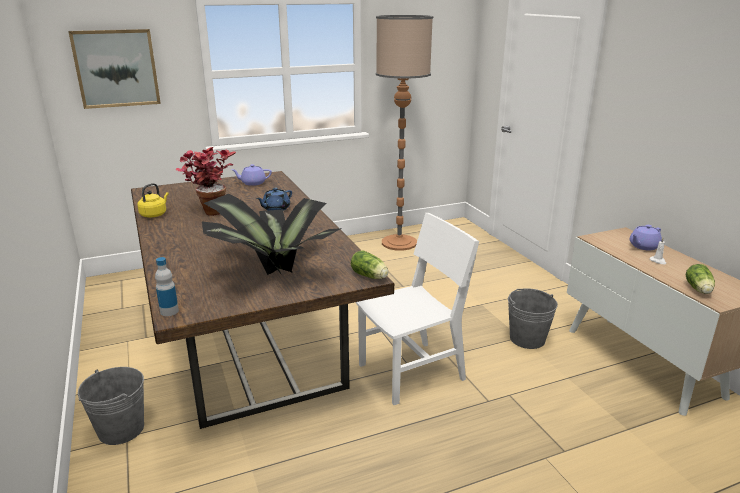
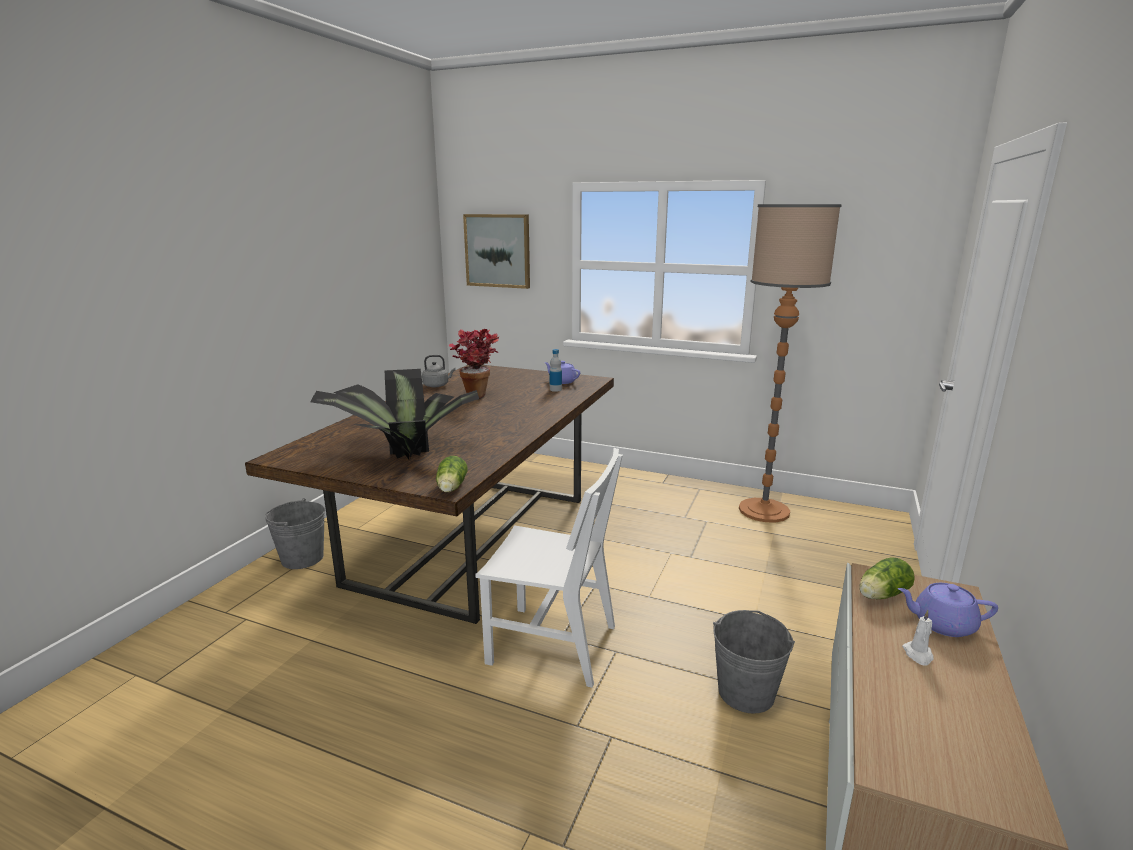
camera: 45 degrees right, 5 degrees down
yellow kettle [137,183,169,217] -> grey kettle [422,355,456,387]
bottle [155,257,179,316] -> bottle moved to [549,349,562,392]
blue teapot [256,188,292,211] -> none
lettuce [686,264,715,294] -> lettuce moved to [859,557,915,599]

